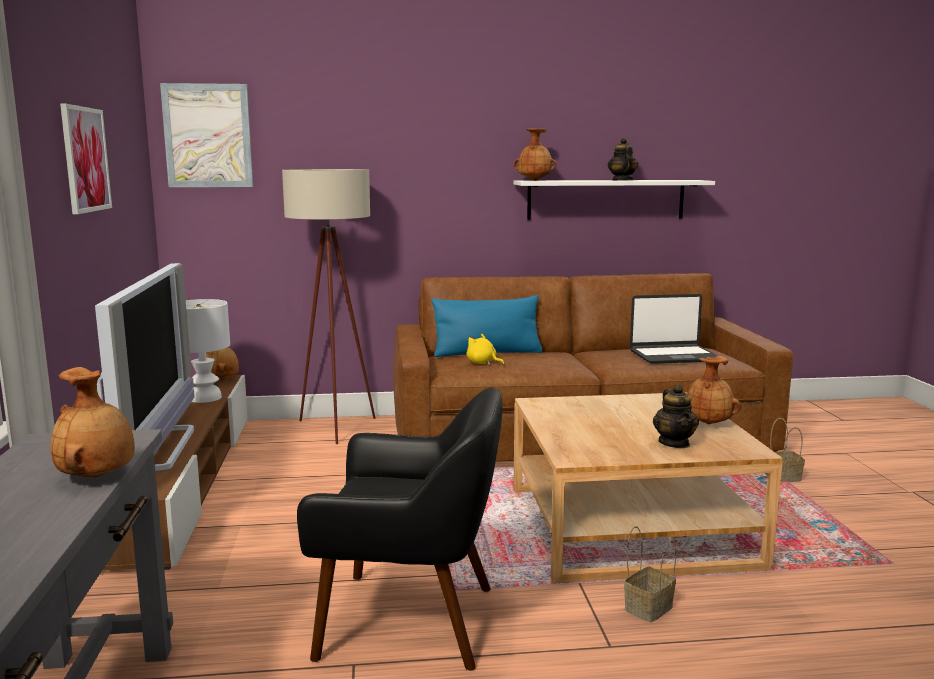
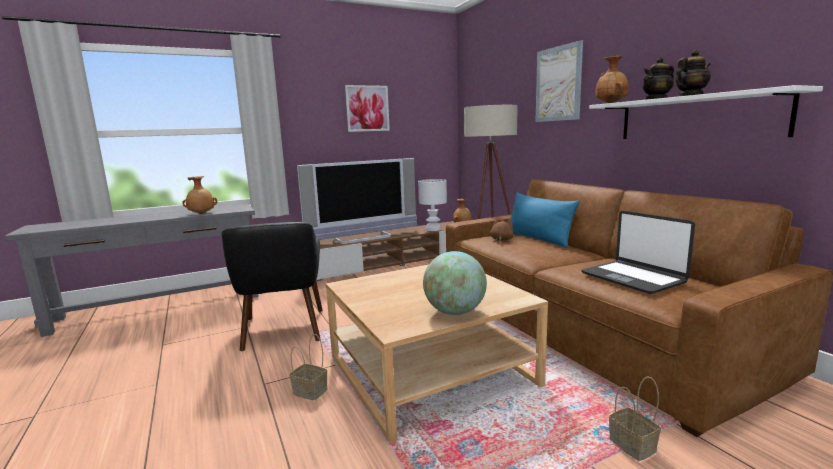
camera: 70 degrees right, 0 degrees up
picture [160,83,253,187] -> picture moved to [535,40,583,122]
yellow plush toy [466,334,504,365] -> brown plush toy [490,219,513,242]
teapot [653,384,699,448] -> teapot moved to [642,57,674,99]
brown vase [685,356,741,424] -> globe [423,251,487,315]

